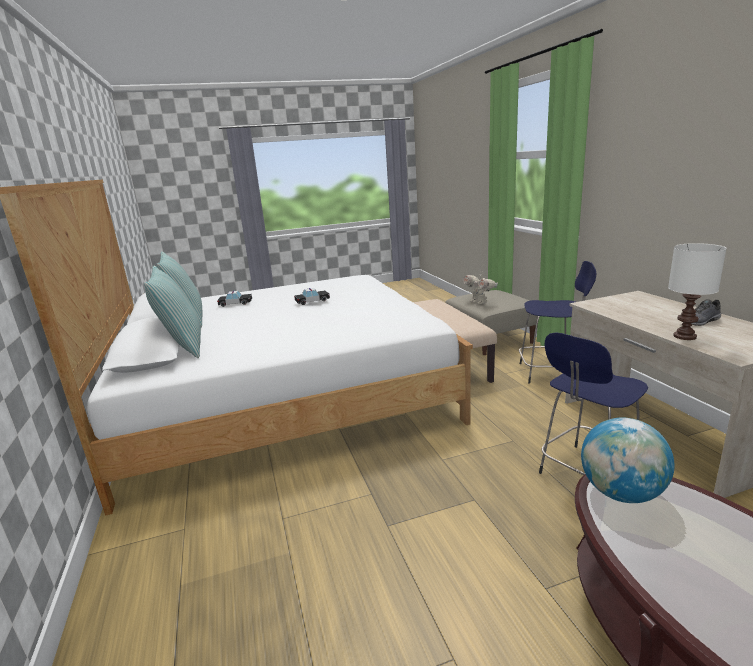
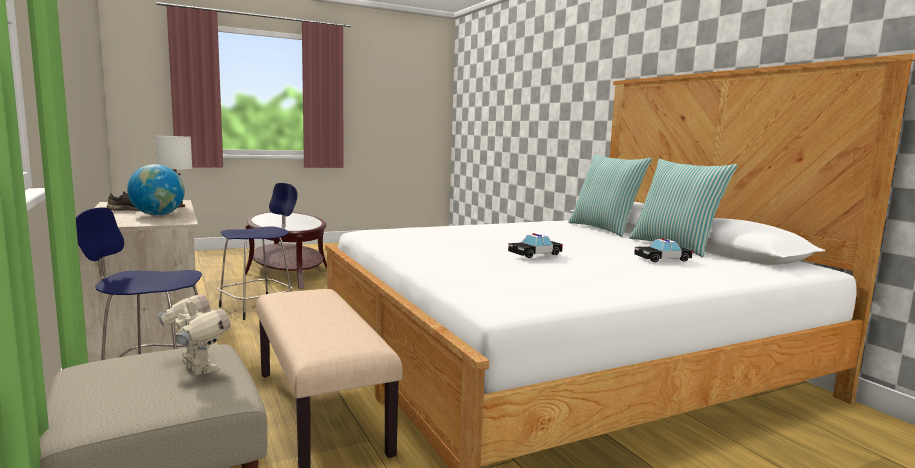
camera: 170 degrees right, 10 degrees down
globe [581,417,675,503] -> globe moved to [127,164,185,216]

